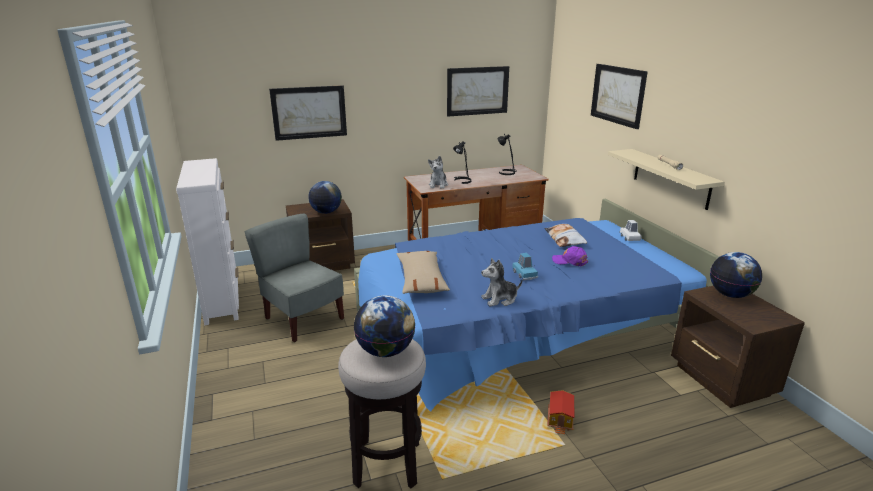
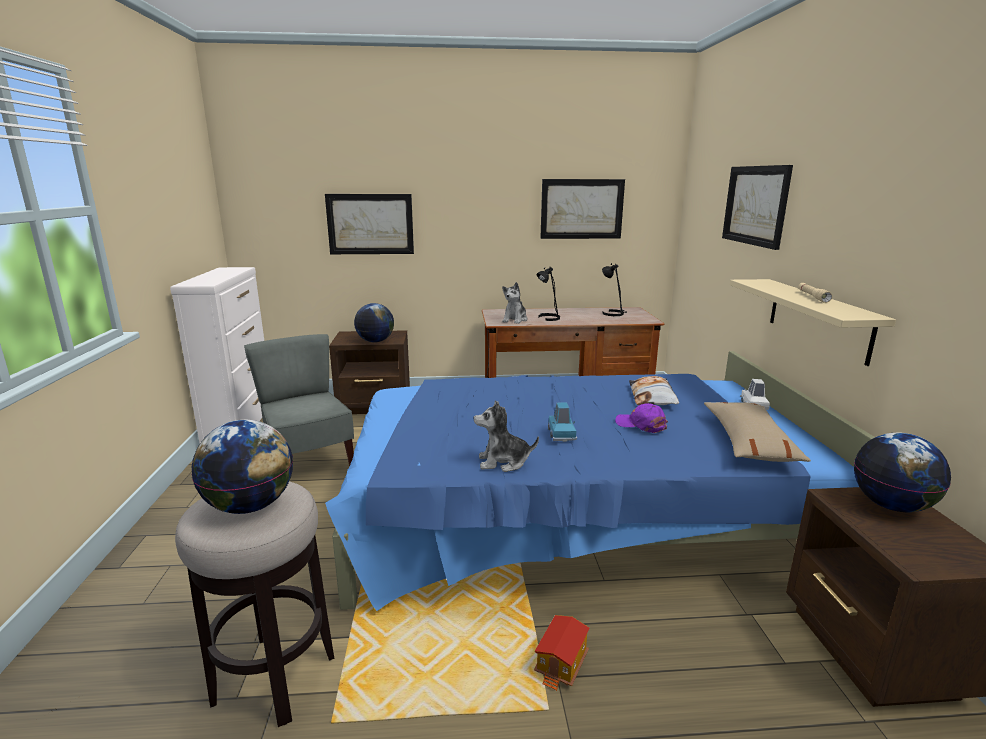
camera: 15 degrees right, 5 degrees down
beige pillow [396,251,450,294] -> beige pillow moved to [704,402,811,462]

